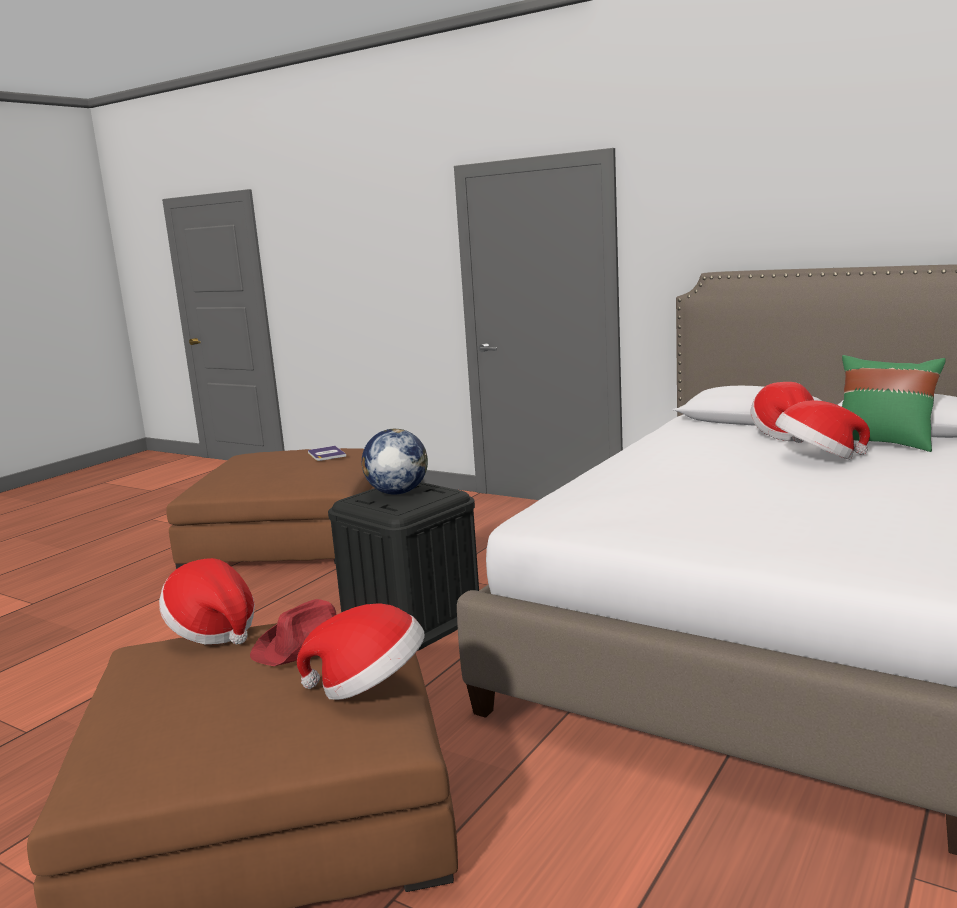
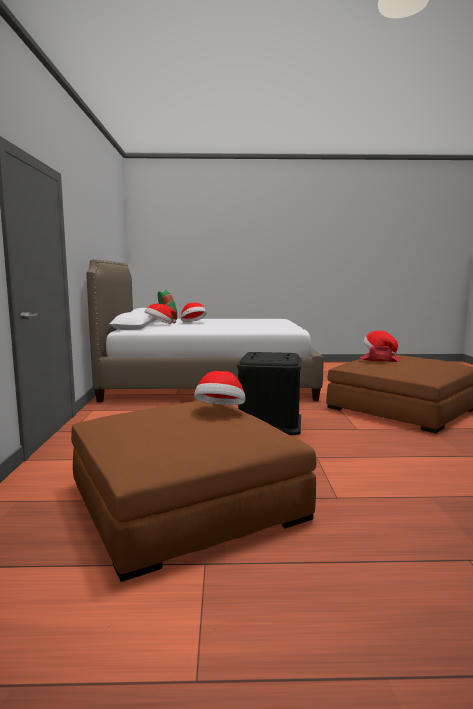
camera: 125 degrees left, 5 degrees down
hat [159,558,255,645] -> hat moved to [194,371,246,405]
book [308,446,346,461] -> none
globe [362,429,428,494] -> none

